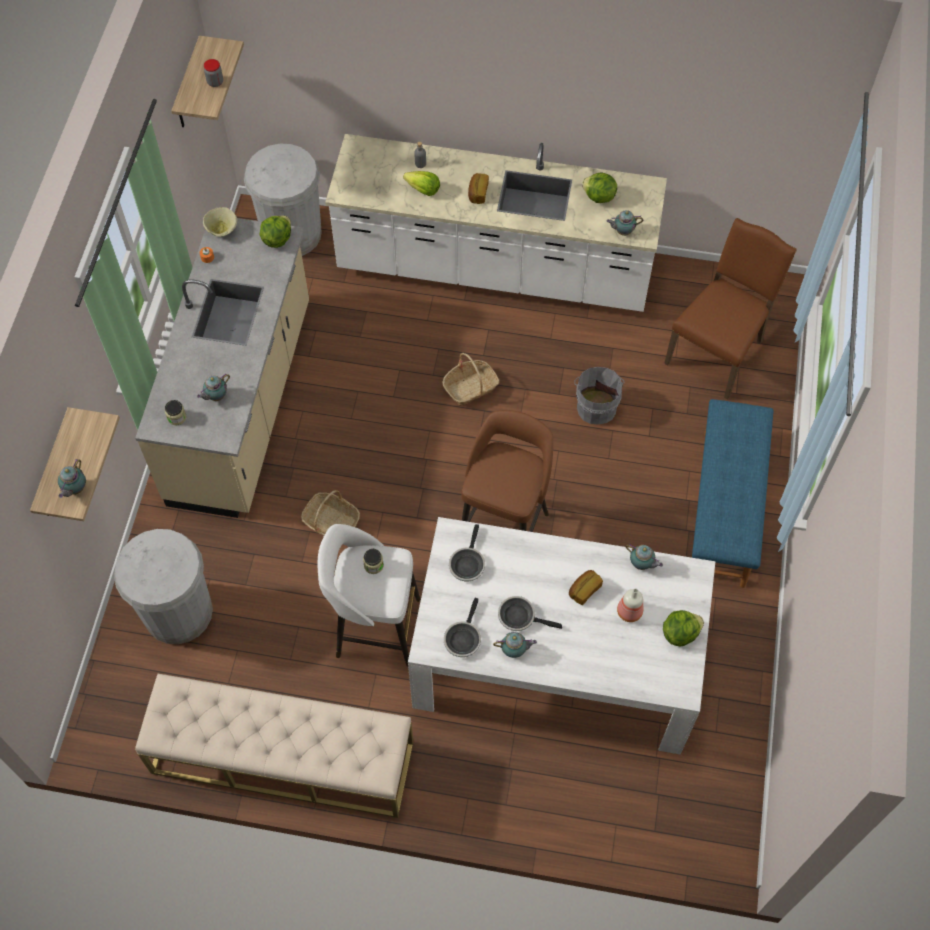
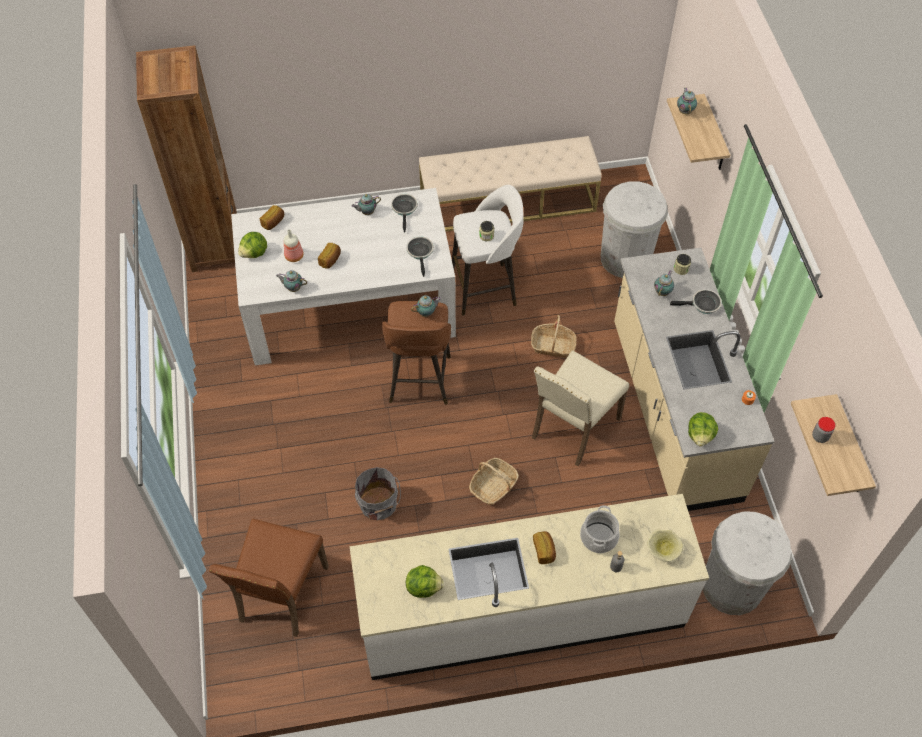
camera: 160 degrees right, 5 degrees down
beige bowl [203,207,237,237] -> beige bowl moved to [647,529,684,562]
lettuce [403,171,440,196] -> cooking pot [580,505,620,553]
frying pan [498,596,562,631] -> frying pan moved to [670,289,722,314]
teapot [607,210,643,236] -> teapot moved to [411,295,442,317]
blue bench [692,399,774,588] -> none
none -> brown bookcase [136,45,237,272]
none -> bread [260,205,284,230]
none -> beige chair [532,351,629,466]

